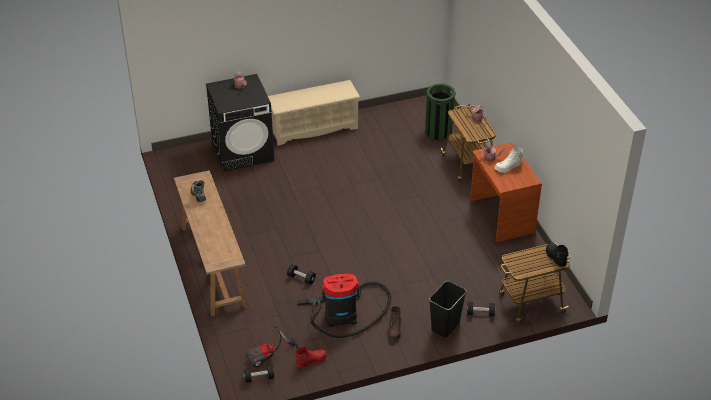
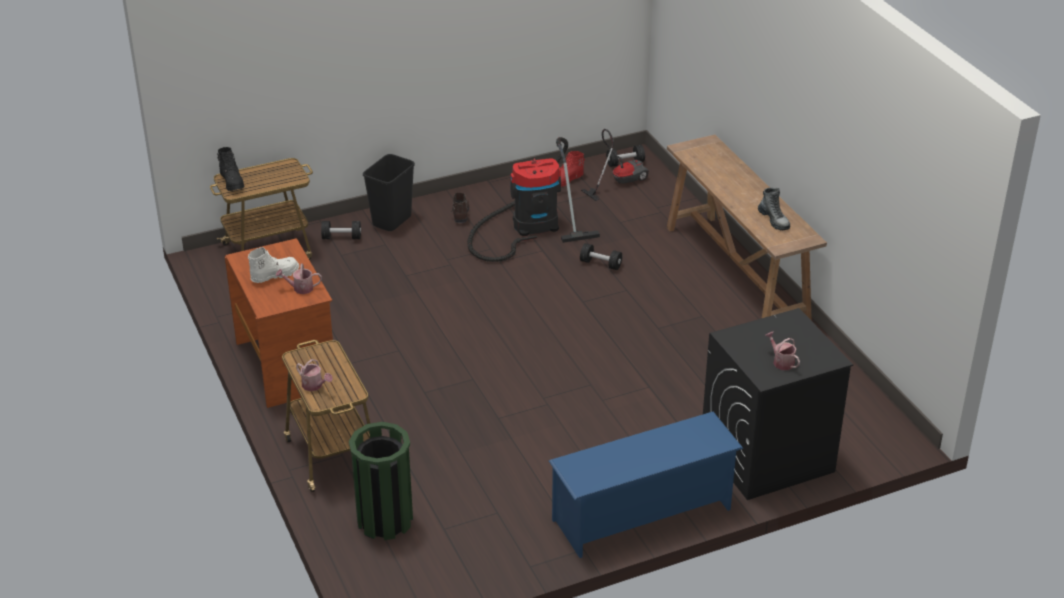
camera: 175 degrees right, 5 degrees down
beige shoe rack [268,80,360,146] -> blue shoe rack [549,412,743,558]

